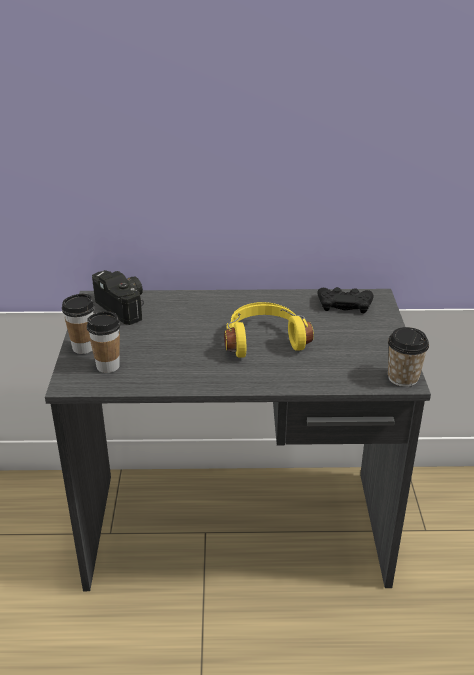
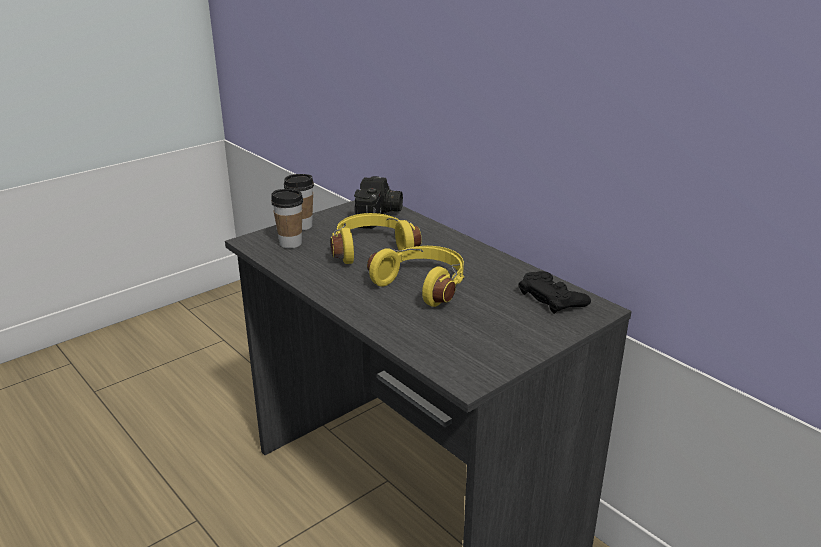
camera: 50 degrees right, 5 degrees down
cup [388,327,429,387] -> none
none -> yellow headphones [331,213,422,264]

